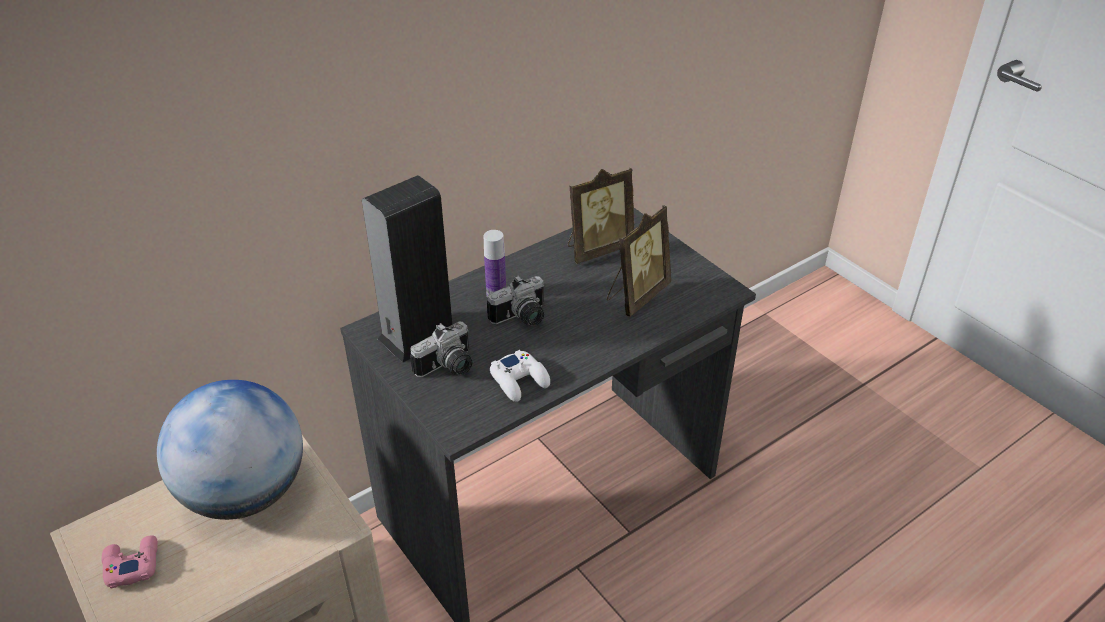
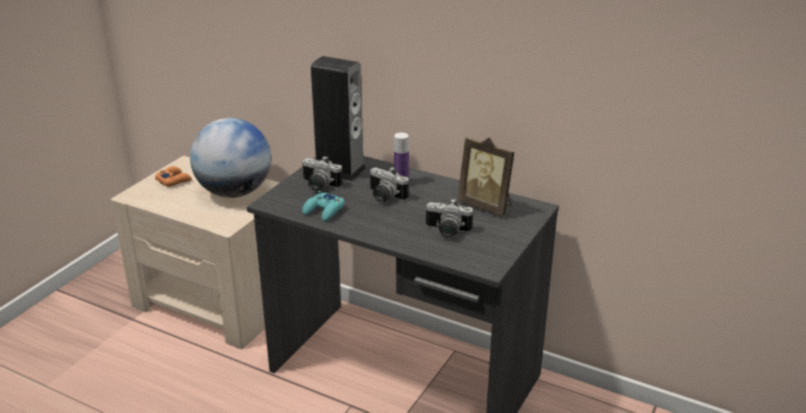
camera: 65 degrees right, 10 degrees down
pink game controller [101,536,158,589] -> orange game controller [155,166,192,187]
white game controller [490,350,550,402] -> turquoise game controller [302,190,345,221]
picture frame [607,205,671,317] -> camera [426,198,473,238]

